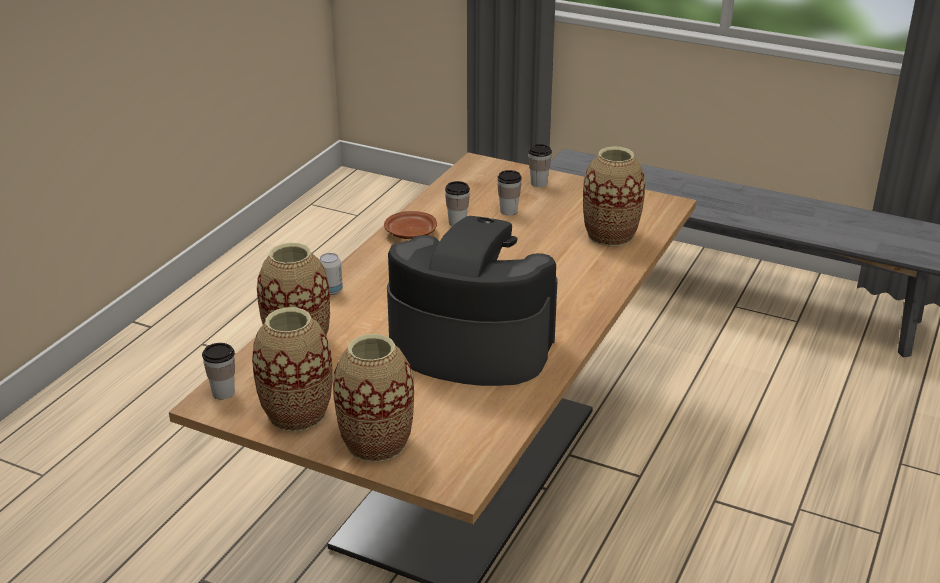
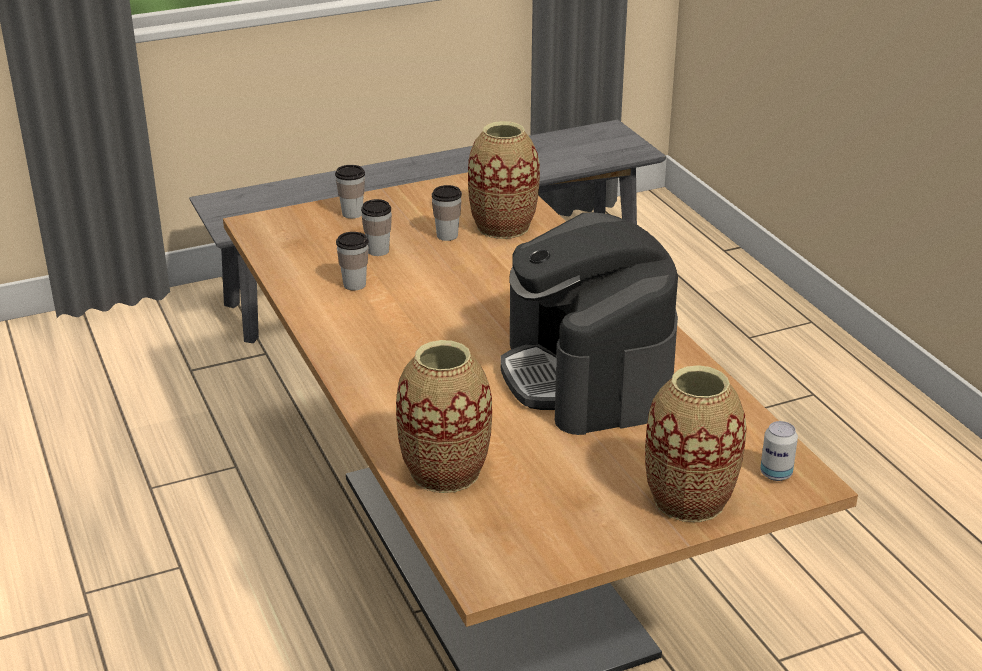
camera: 50 degrees left, 0 degrees up
cup [202,343,235,400] -> cup moved to [432,185,462,241]
vase [252,307,332,432] -> none
can [320,253,343,295] -> can moved to [760,421,798,481]
brown plate [384,211,437,239] -> none
coffee machine [387,216,558,386] -> coffee machine turned 75 degrees counterclockwise [500,212,678,435]

